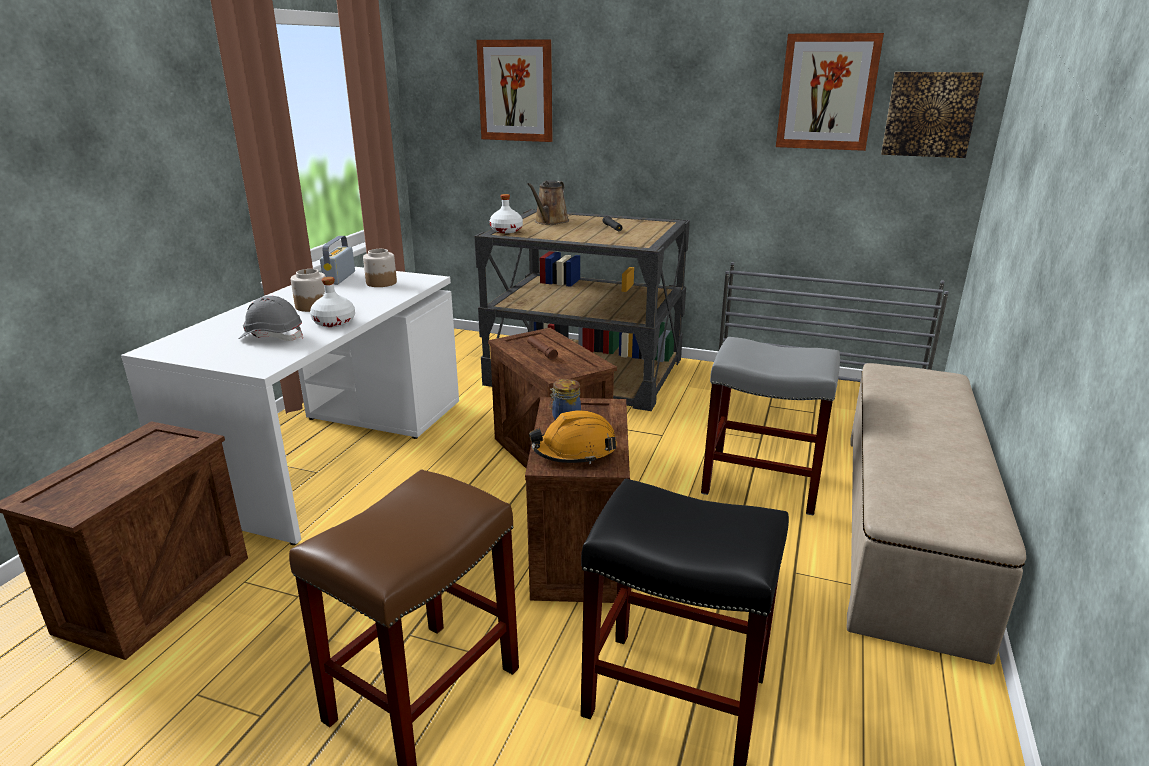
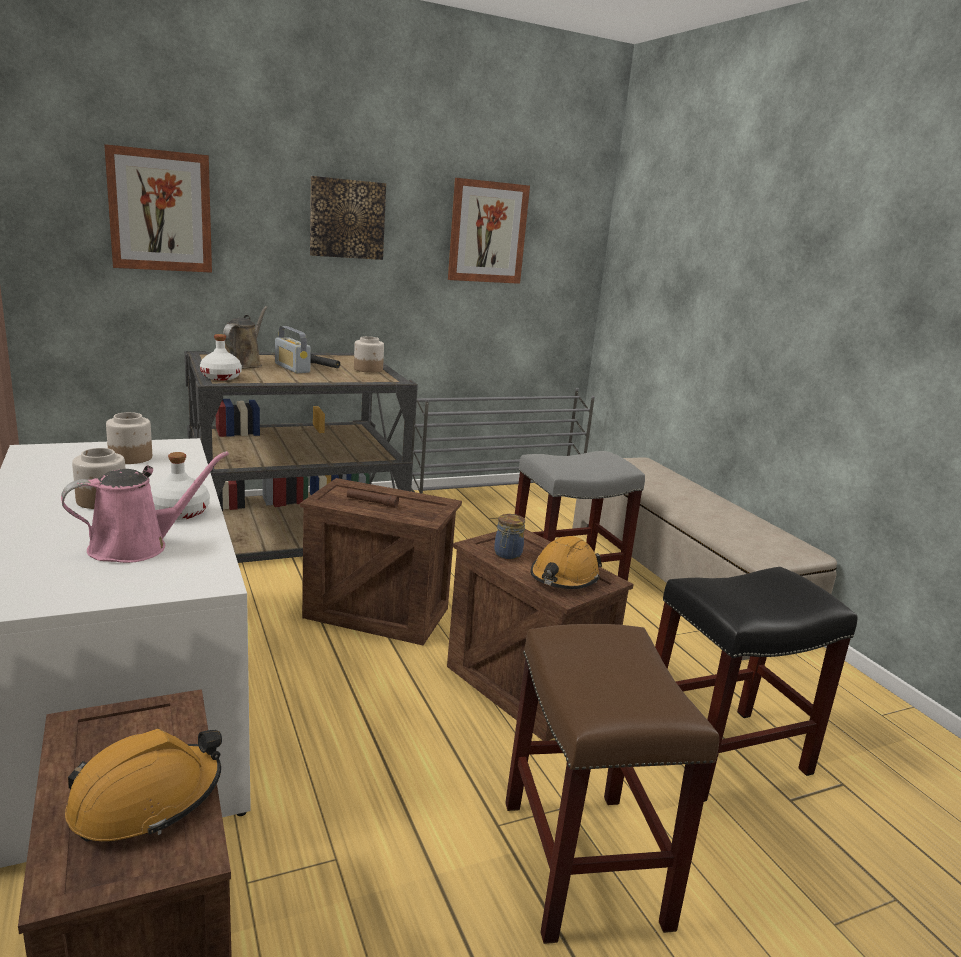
camera: 45 degrees left, 5 degrees down
grey hard hat [239,296,303,341] -> pink watering can [61,451,229,563]
radio [320,236,355,285] -> radio moved to [275,326,311,373]
brown watering can [527,180,569,225] -> brown watering can turned 150 degrees counterclockwise [223,306,268,369]
picture [881,72,984,158] -> picture moved to [310,176,386,260]
none -> orange hard hat [65,729,222,842]
none -> jar [354,336,384,373]

